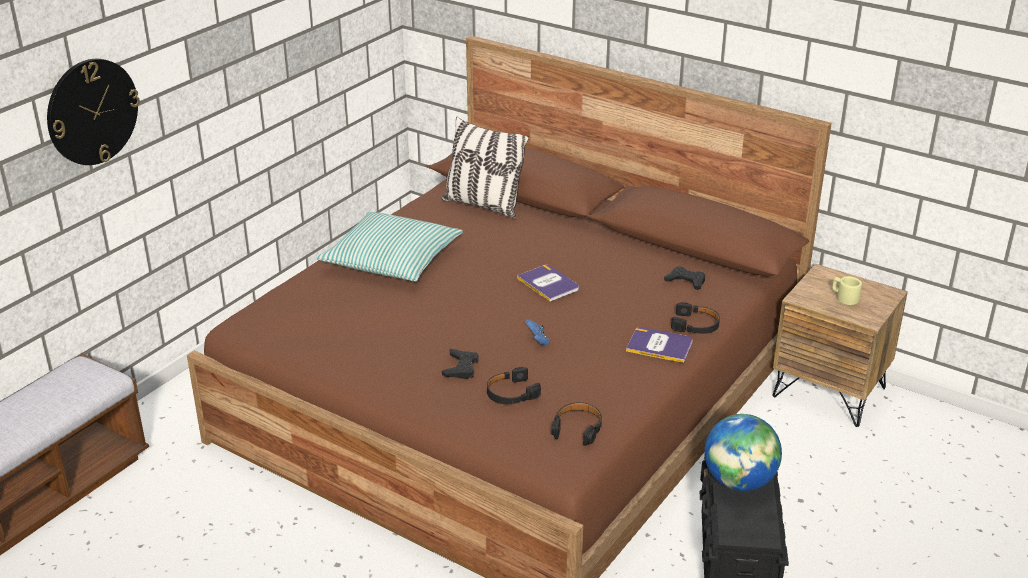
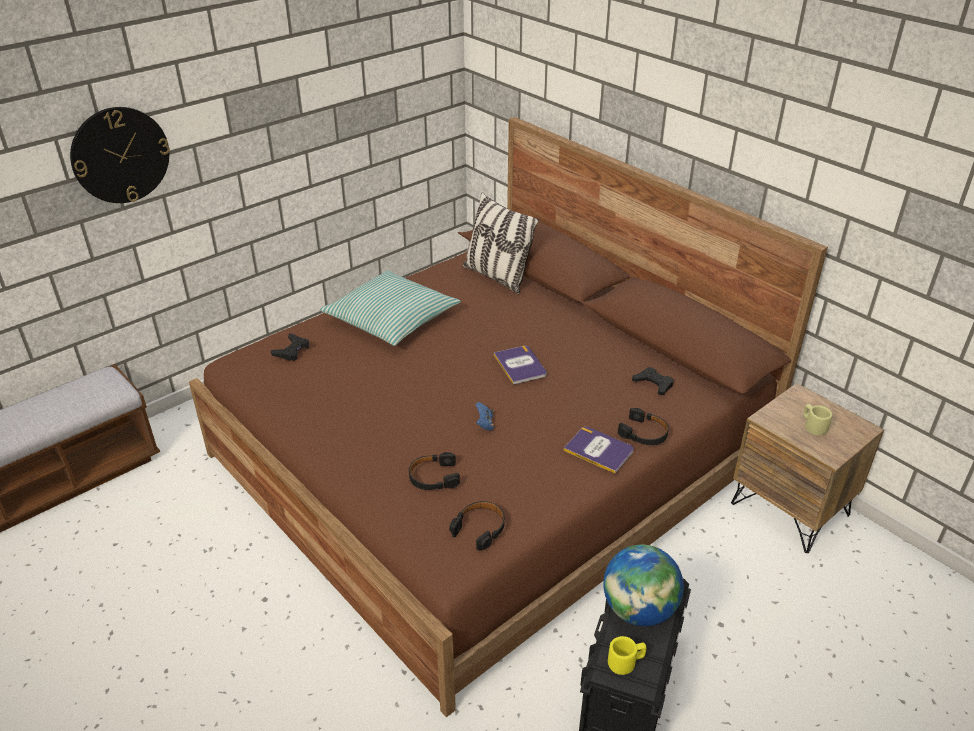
camera: 15 degrees right, 5 degrees up
black game controller [442,349,479,379] -> black game controller moved to [270,333,309,361]
none -> yellow mug [608,636,646,675]

